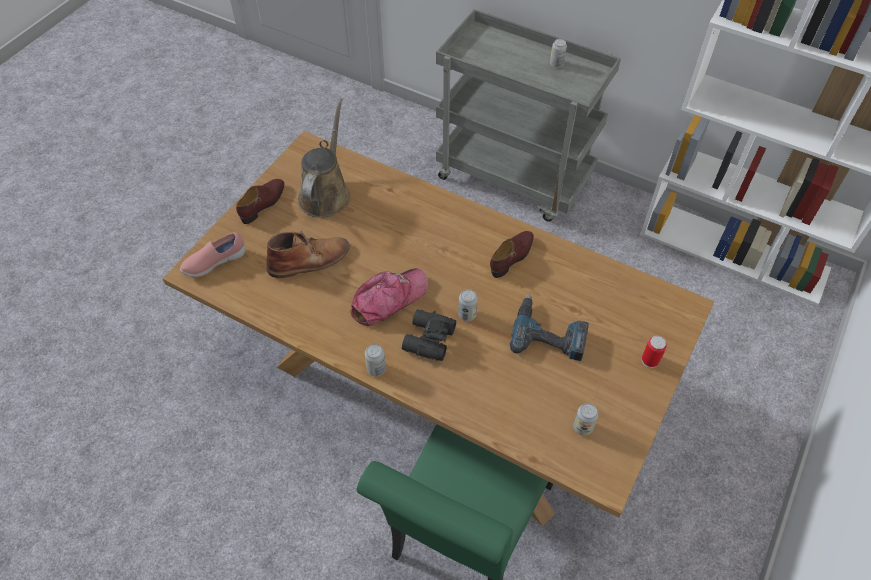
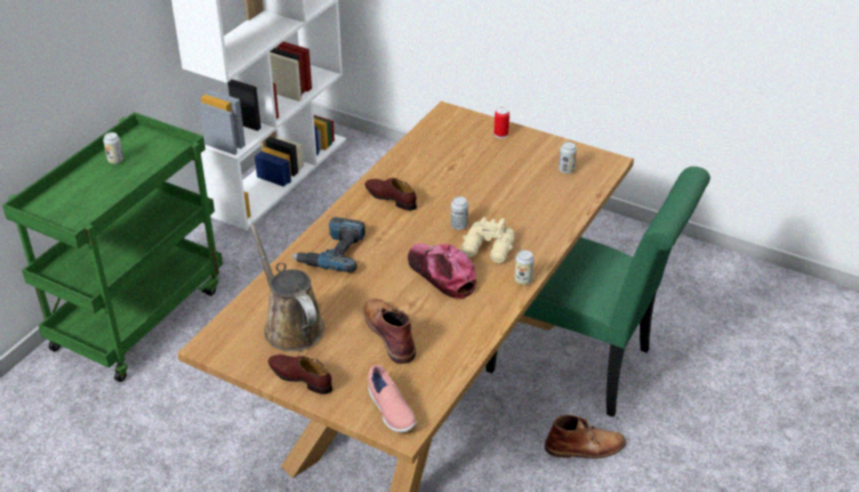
camera: 90 degrees left, 15 degrees down
brown watering can [298,98,350,218] -> brown watering can turned 45 degrees clockwise [249,223,325,351]
black binoculars [402,309,456,361] -> beige binoculars [461,217,515,263]
grey cart [436,9,621,222] -> green cart [2,112,223,382]
power drill [510,294,589,361] -> power drill moved to [291,217,365,273]
none -> brown boot [544,415,626,458]

